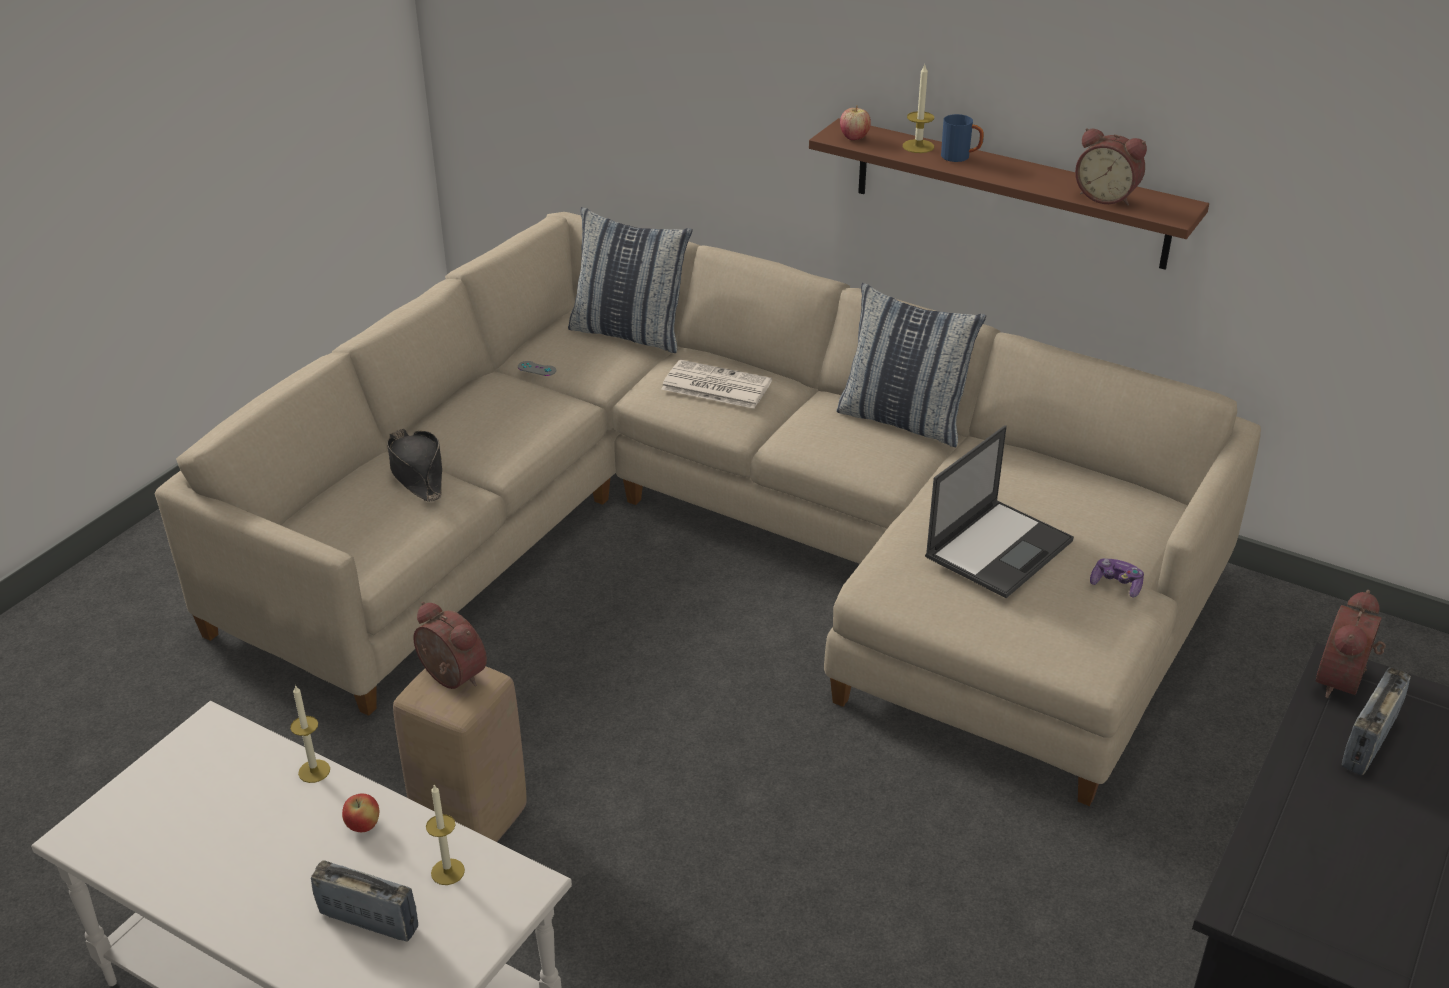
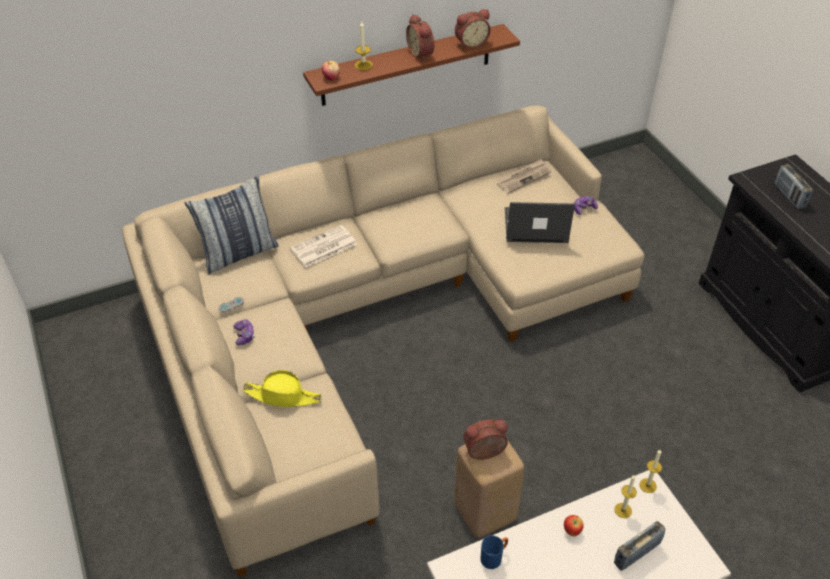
camera: 55 degrees left, 10 degrees up
candle [290,685,330,783] -> candle moved to [639,450,662,493]
black hat [387,429,442,502] -> yellow hat [243,370,322,407]
pillow [837,283,986,447] -> none
laptop [925,425,1074,598] -> laptop turned 75 degrees counterclockwise [505,202,575,243]
blue mug [941,114,984,162] -> blue mug moved to [480,535,508,569]
alarm clock [1316,590,1386,698] -> alarm clock moved to [406,14,434,61]
none -> game controller [233,319,255,346]
none -> newspaper [497,159,551,194]

